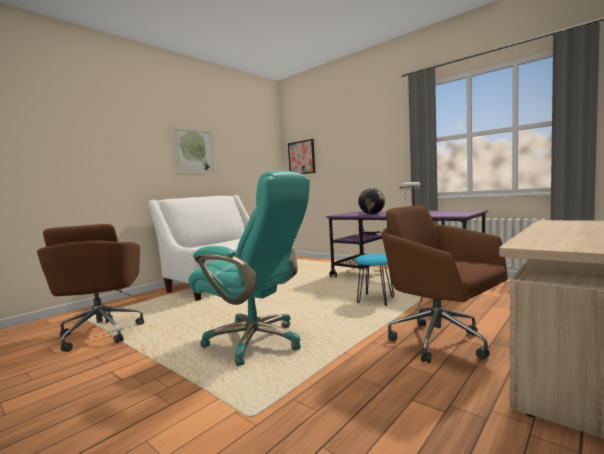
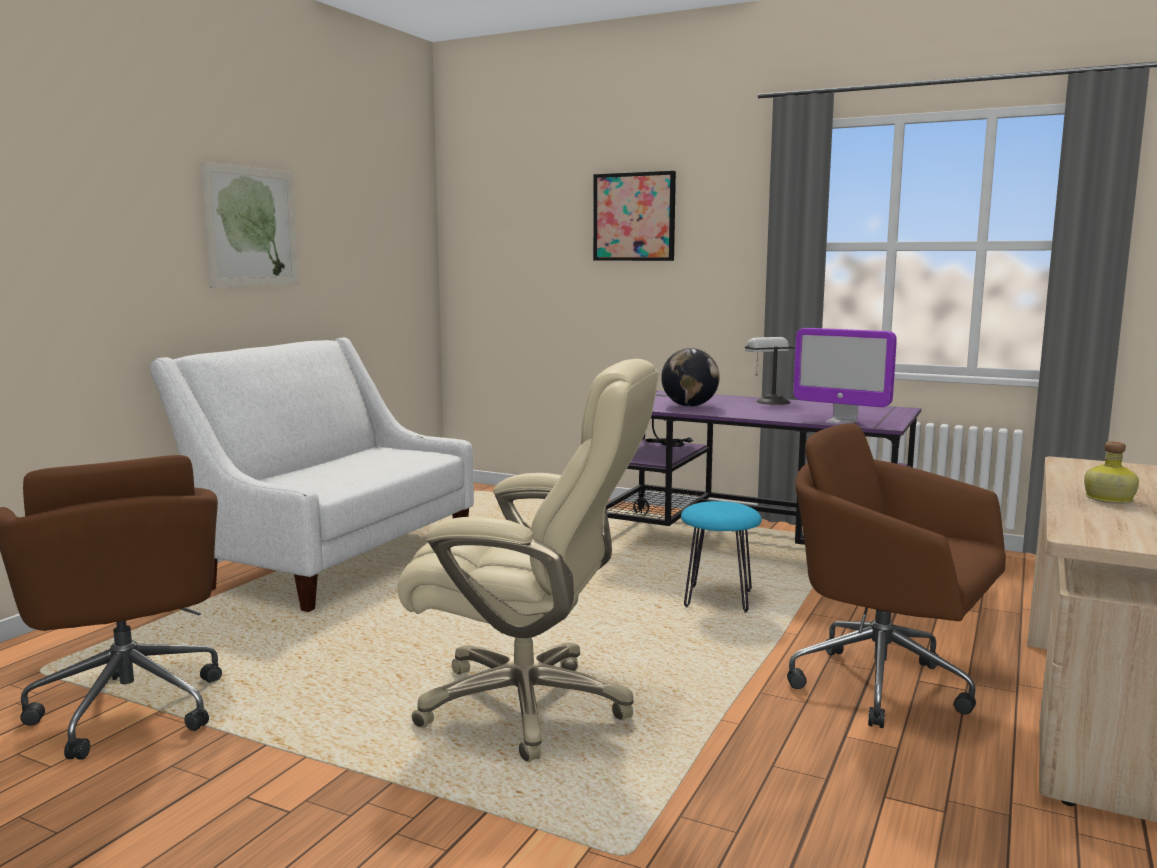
camera: 15 degrees left, 5 degrees up
turquoise office chair [188,171,310,366] -> beige office chair [398,359,659,762]
picture [288,139,315,174] -> picture moved to [593,171,676,261]
none -> monitor [793,328,897,424]
none -> bottle [1084,441,1139,503]

